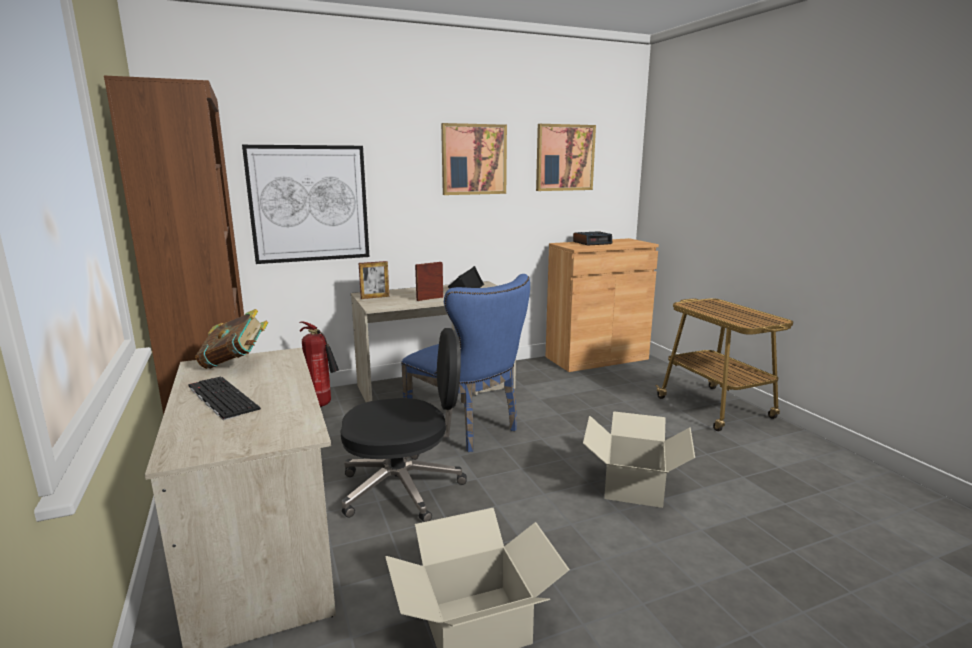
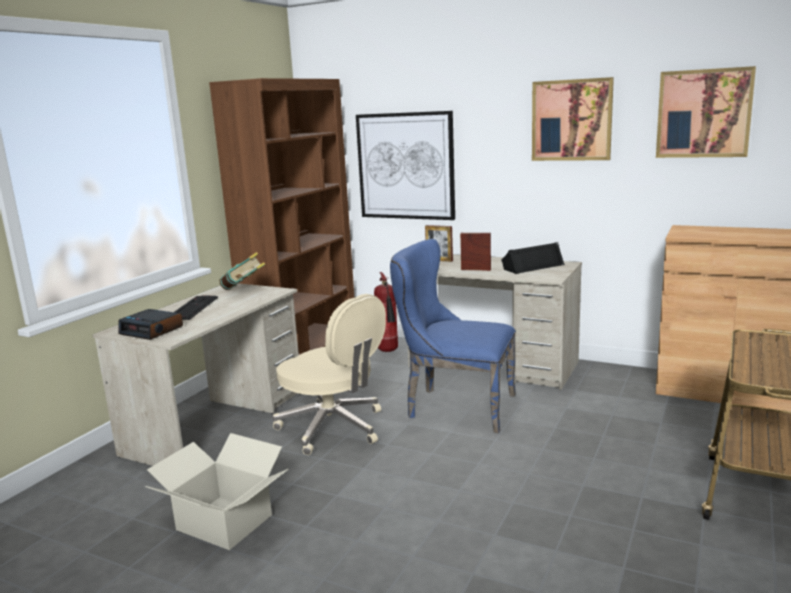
camera: 50 degrees right, 0 degrees up
black office chair [341,328,467,522] -> beige office chair [273,294,386,455]
blue chair [401,274,530,452] -> blue chair turned 105 degrees clockwise [390,239,516,433]
alarm clock [573,231,612,246] -> alarm clock moved to [118,309,183,340]
cardboard box [583,411,695,508] -> none

